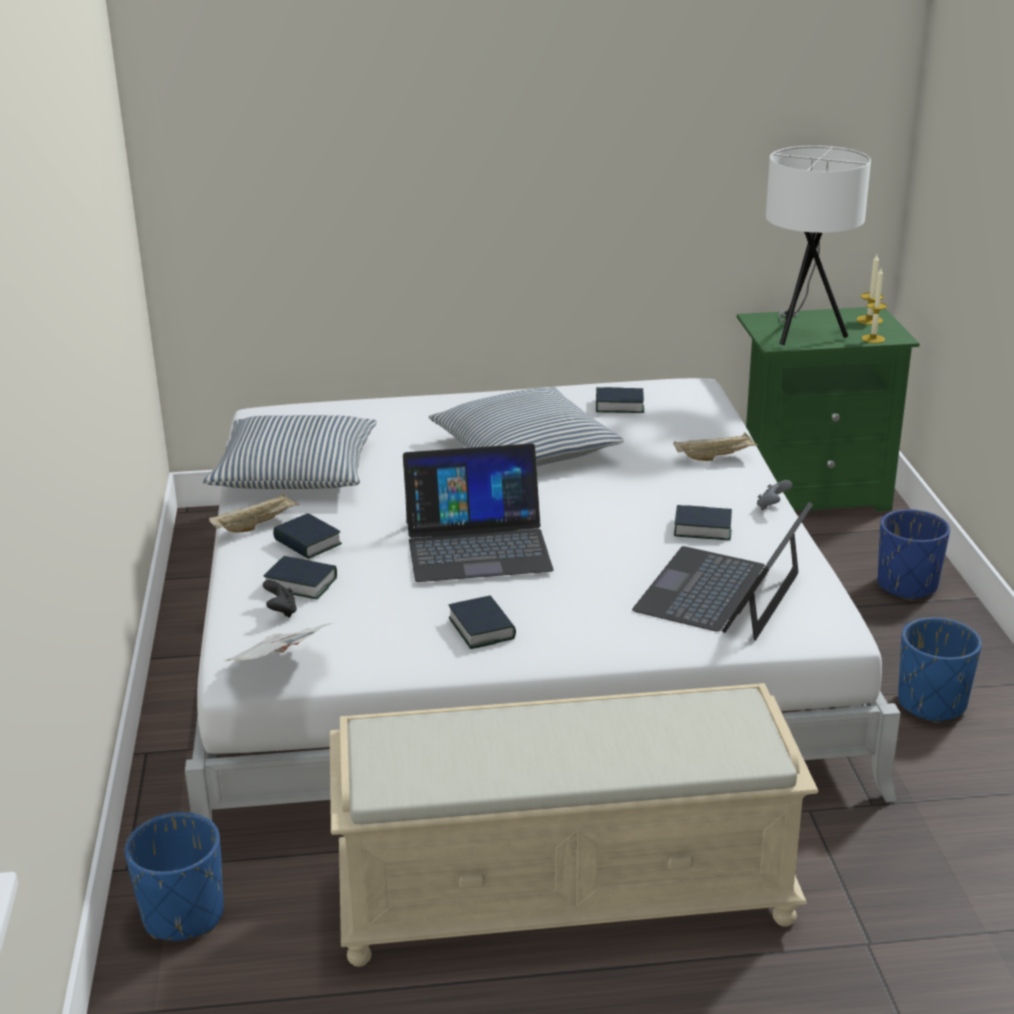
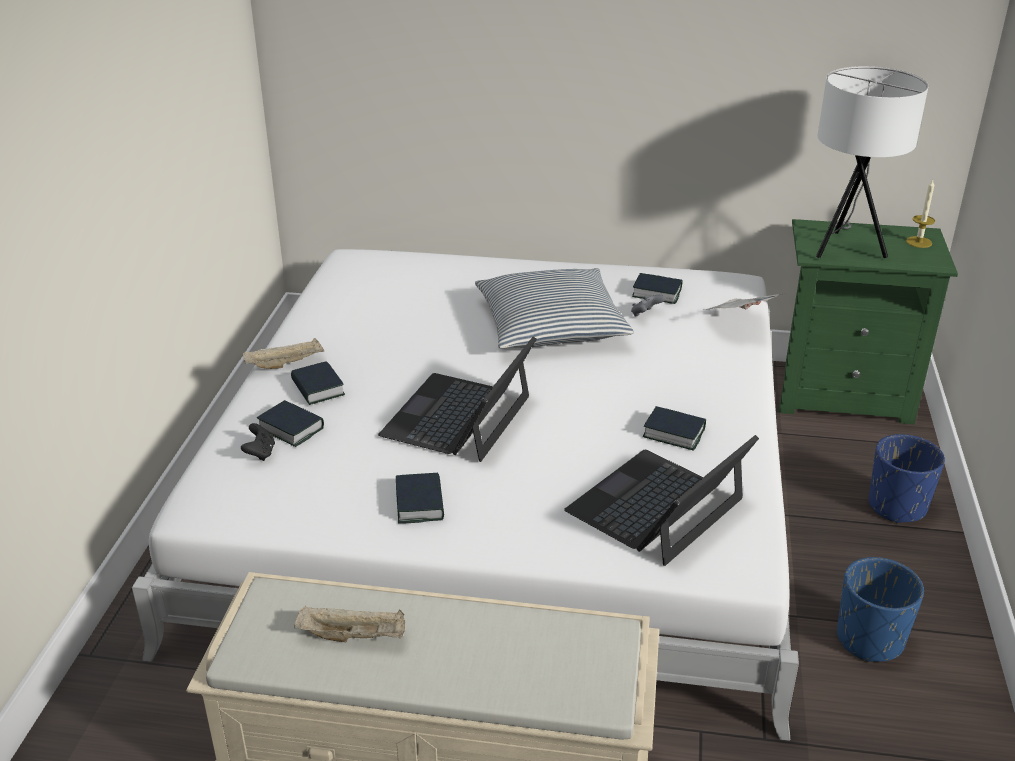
camera: 15 degrees right, 5 degrees up
blue planter [125,812,224,941] -> none
pillow [202,415,377,489] -> none
newspaper [223,623,333,661] -> newspaper moved to [703,293,785,310]
laptop [403,444,554,582] -> laptop turned 105 degrees clockwise [378,337,536,462]
beige tray [673,433,758,461] -> beige tray moved to [294,606,405,642]
grey game controller [757,480,792,510] -> grey game controller moved to [631,294,665,317]
candle [862,269,887,343] -> none

